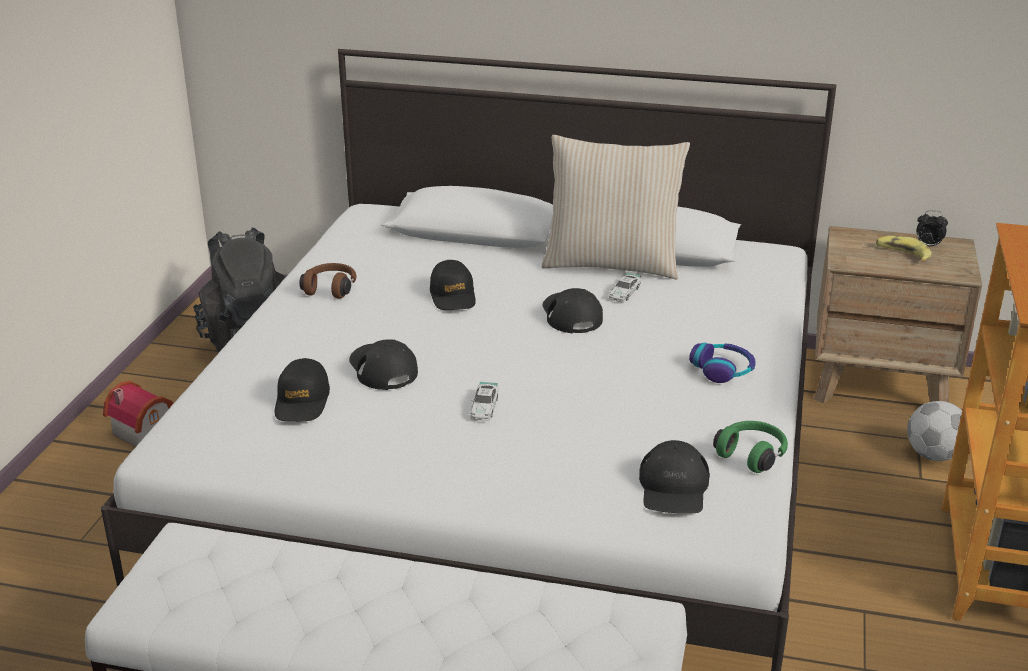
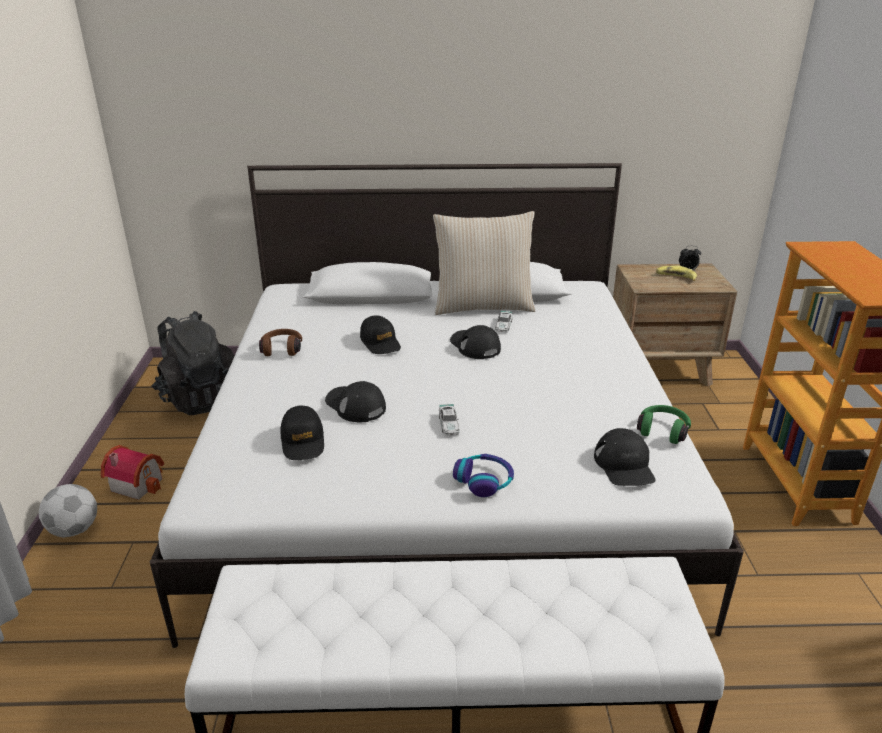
camera: 15 degrees left, 0 degrees up
headphones [689,343,756,383] -> headphones moved to [453,454,514,497]
football [907,401,962,461] -> football moved to [39,484,97,537]

